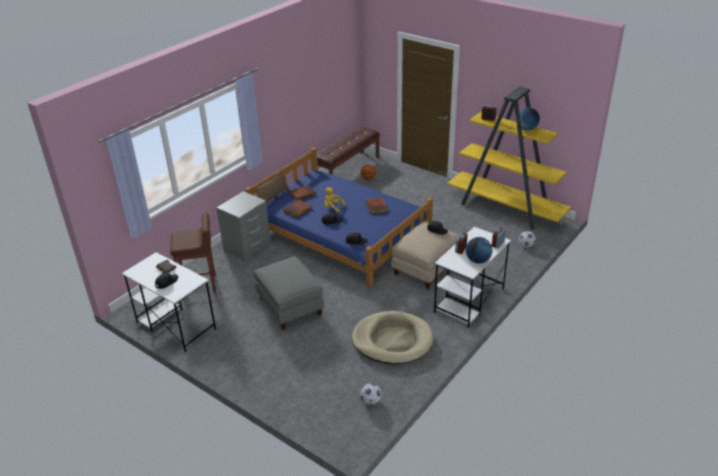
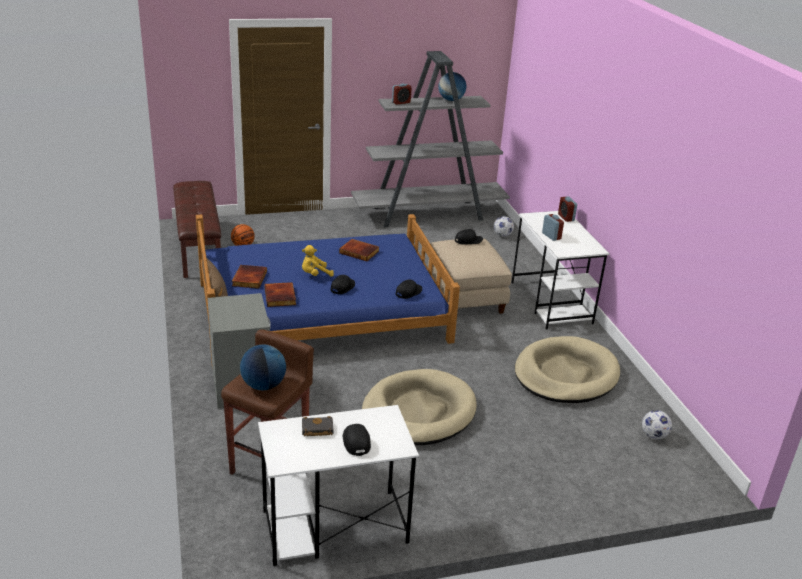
camera: 55 degrees left, 5 degrees down
grey ottoman [254,256,324,330] -> beige dog bed [362,369,477,445]
yellow bookcase [447,87,571,230] -> grey bookcase [351,51,510,227]
globe [466,237,492,263] -> globe moved to [240,344,286,391]

